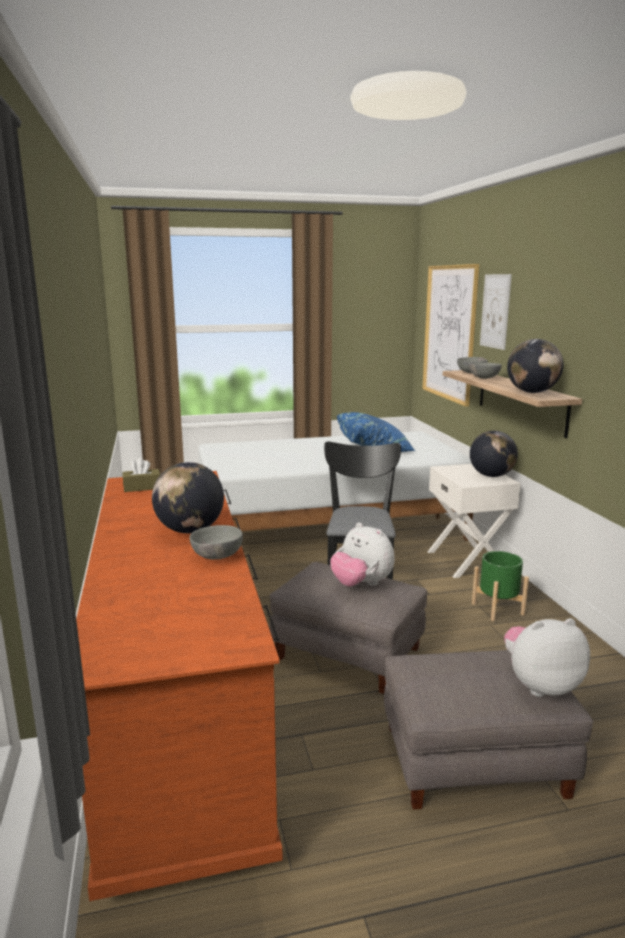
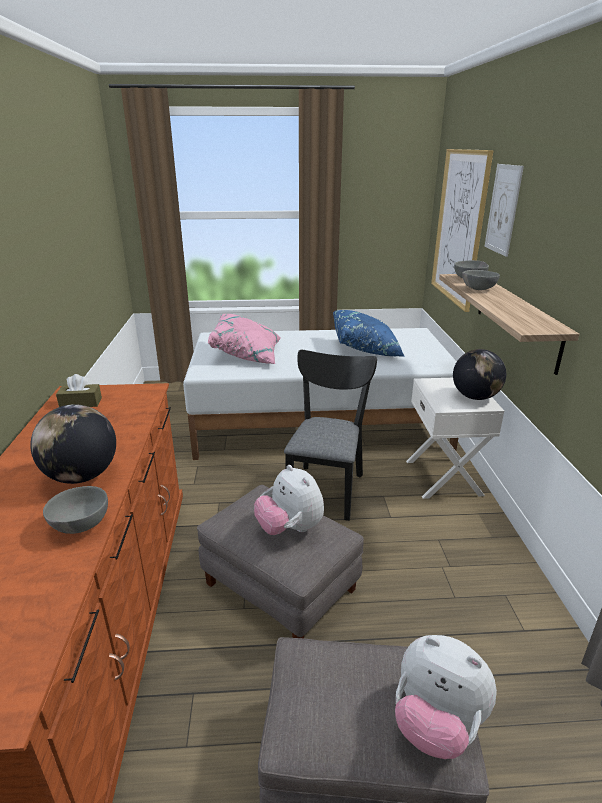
camera: 10 degrees right, 10 degrees up
green planter [472,551,529,621] -> none
plush toy [504,618,590,697] -> plush toy turned 150 degrees counterclockwise [395,635,497,759]
globe [507,339,563,393] -> none
none -> pink pillow [208,314,281,364]

